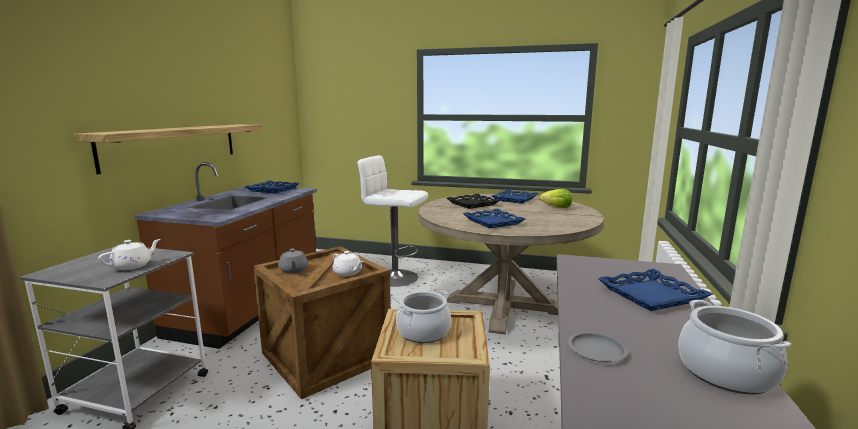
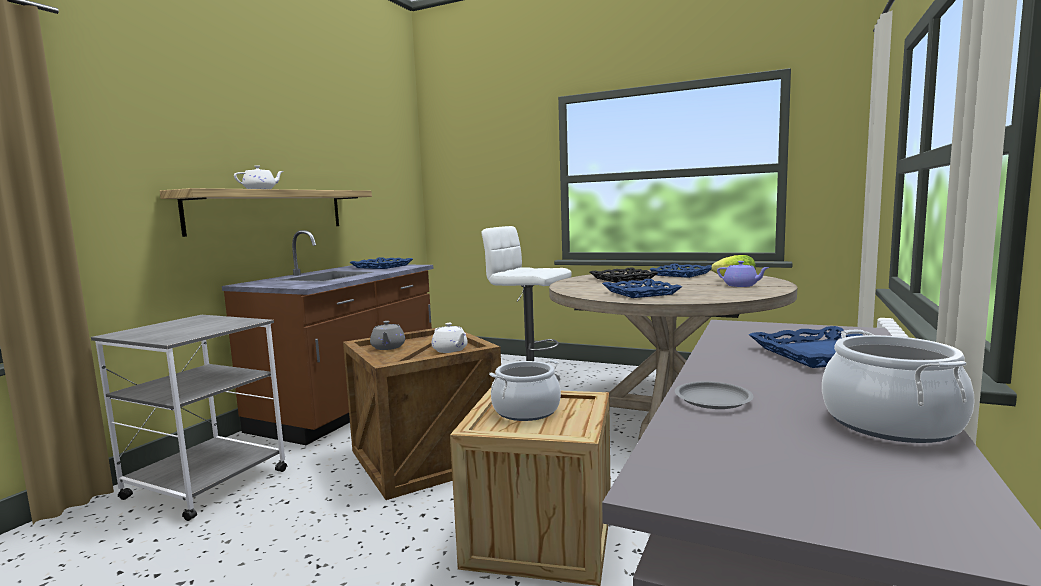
camera: 10 degrees right, 5 degrees down
white teapot [98,239,160,270] -> white teapot moved to [234,165,284,189]
none -> purple teapot [717,261,770,287]

